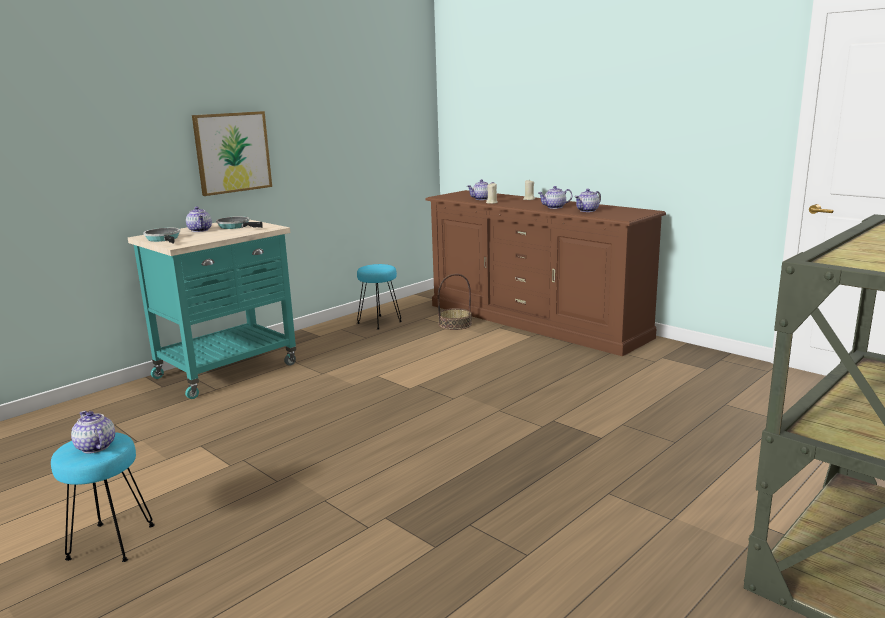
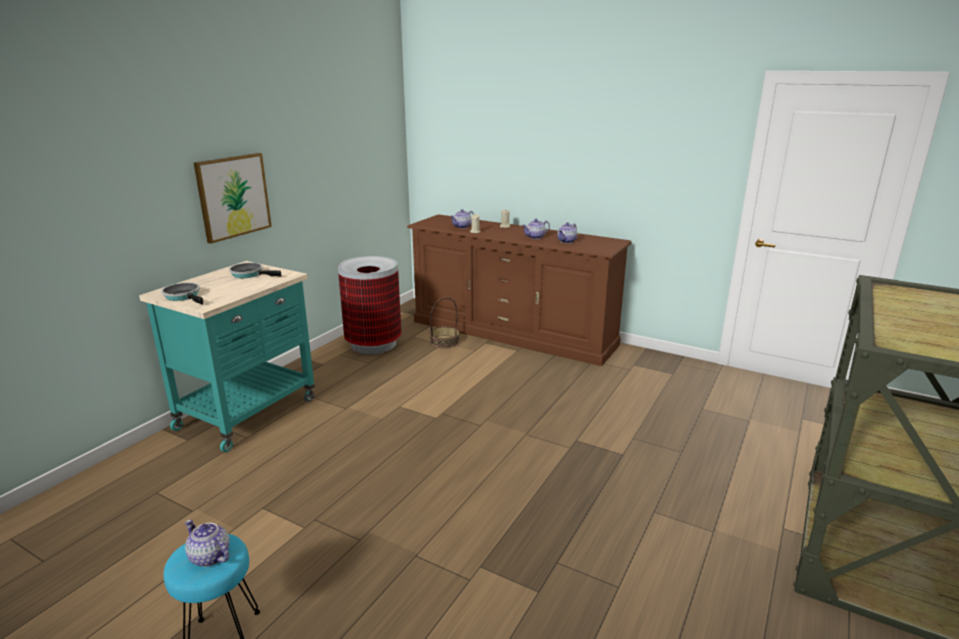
camera: 15 degrees left, 5 degrees up
teapot [186,207,212,232] -> none
turquoise stool [357,264,402,330] -> trash can [338,256,402,354]

